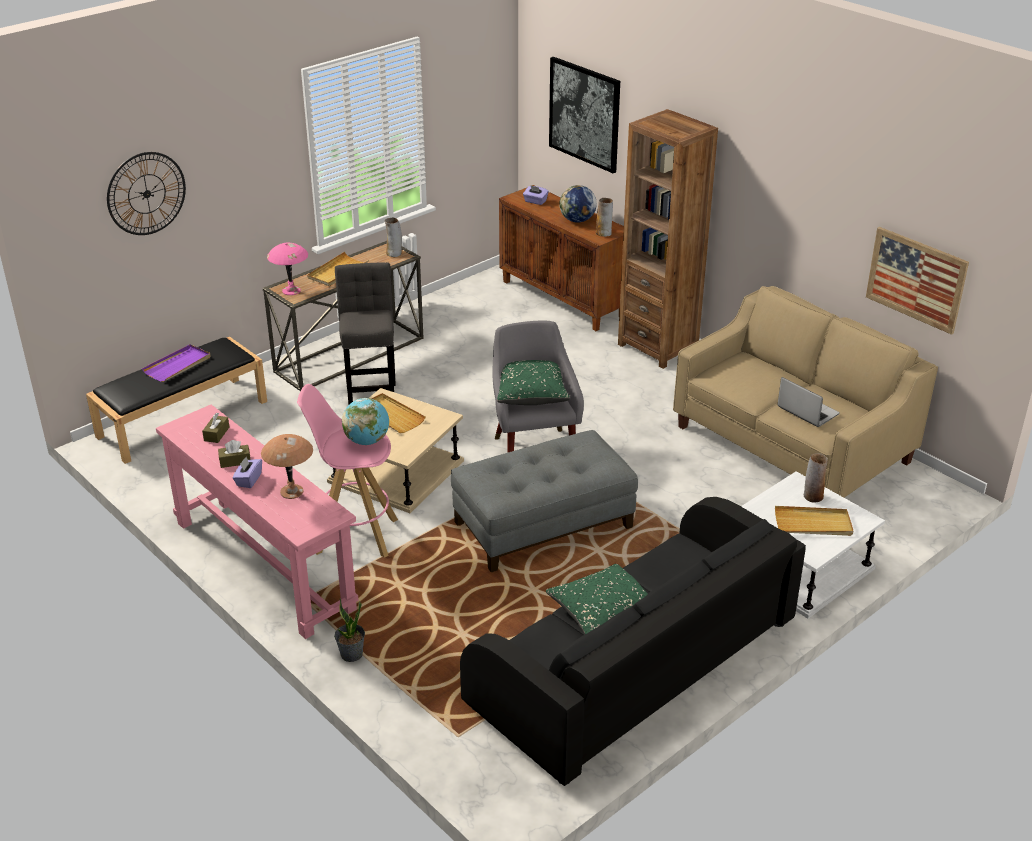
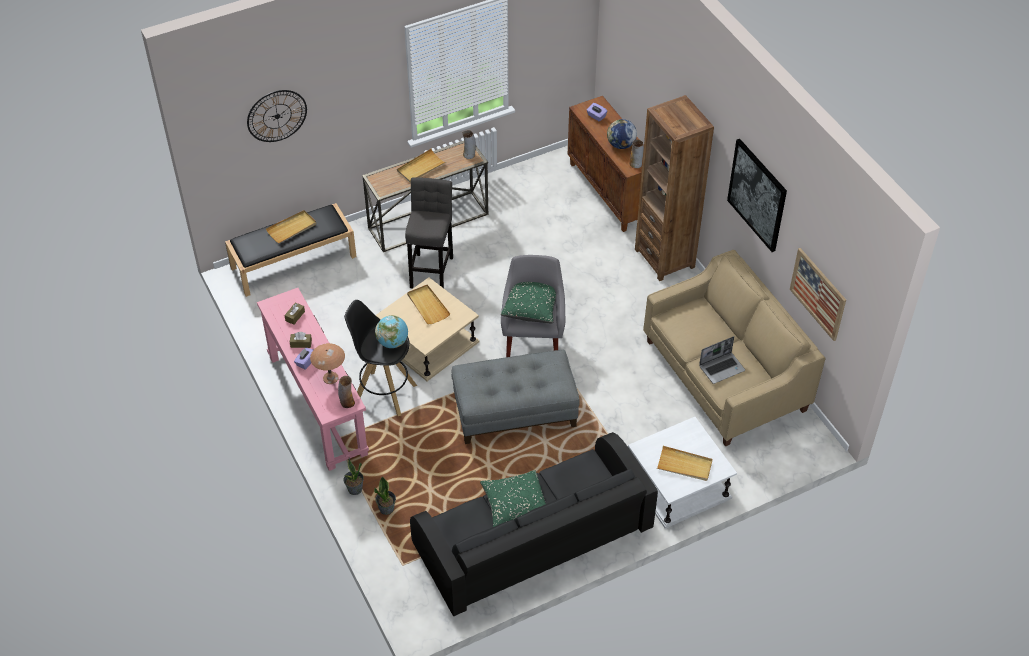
camera: 15 degrees right, 15 degrees up
purple tray [142,344,211,382] -> beige tray [266,210,317,243]
pink table lamp [267,243,308,295] -> none
pink stool [297,384,398,558] -> black stool [344,300,417,416]
picture [549,57,620,173] -> picture moved to [727,139,787,252]
laptop [777,377,840,427] -> laptop turned 90 degrees clockwise [699,336,745,384]
vase [804,453,828,502] -> vase moved to [338,376,355,408]
none -> potted plant [374,477,396,515]

